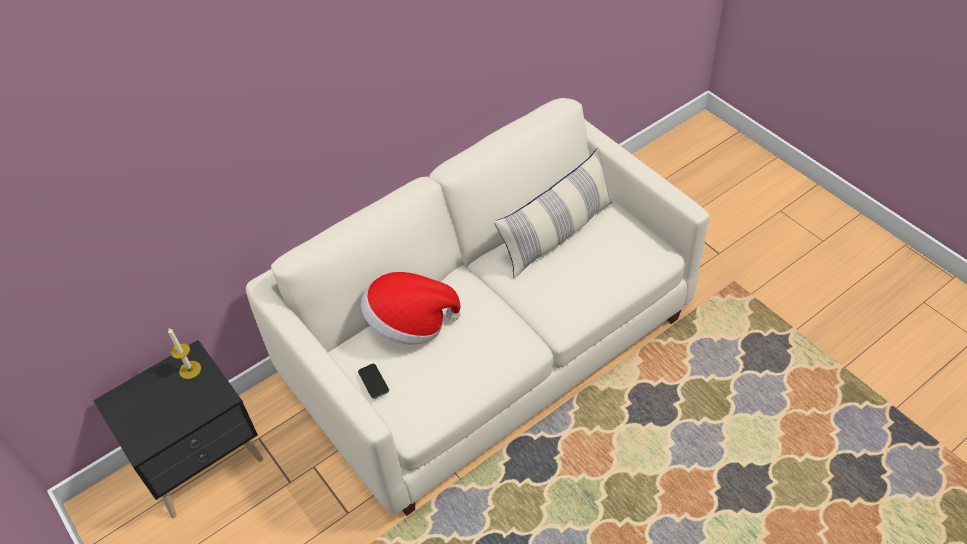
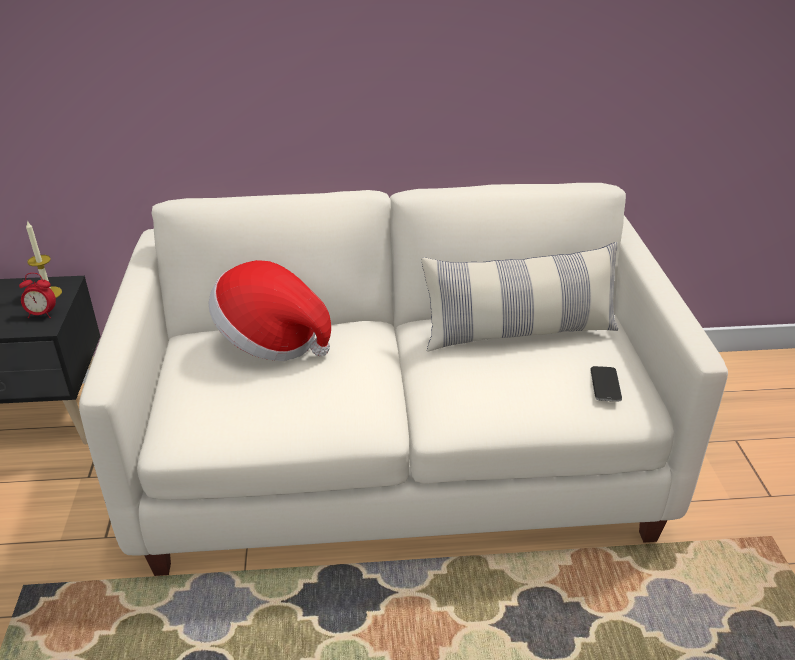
camera: 30 degrees right, 15 degrees down
phone [358,364,389,399] -> phone moved to [590,366,622,402]
none -> alarm clock [19,273,56,318]

